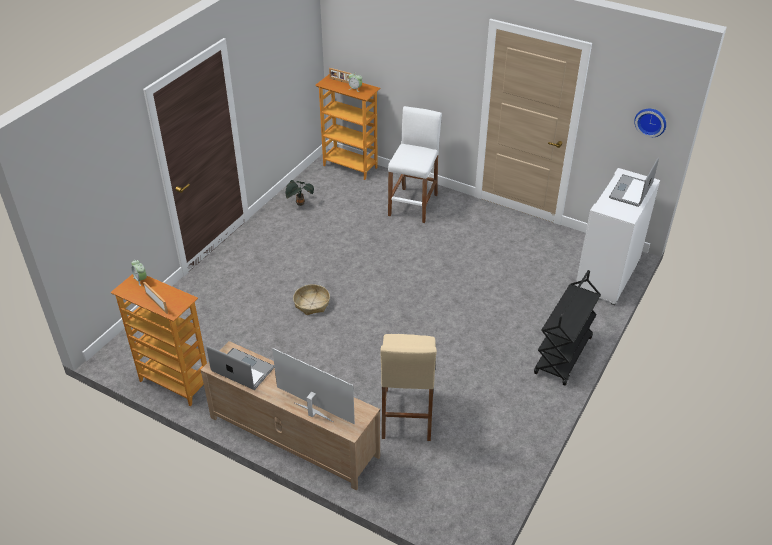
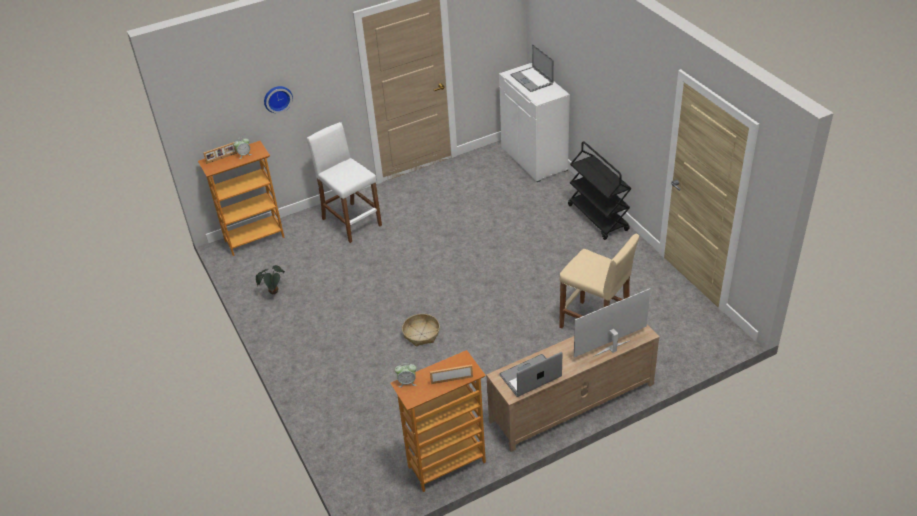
camera: 55 degrees left, 0 degrees up
wall clock [634,109,666,137] -> wall clock moved to [264,86,293,113]

